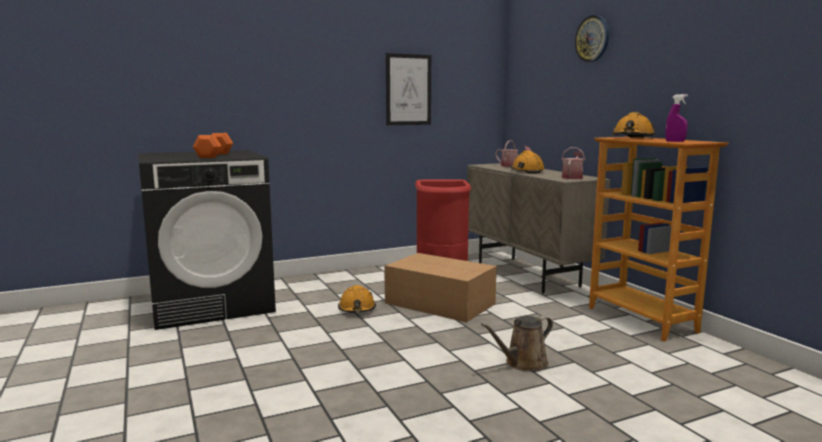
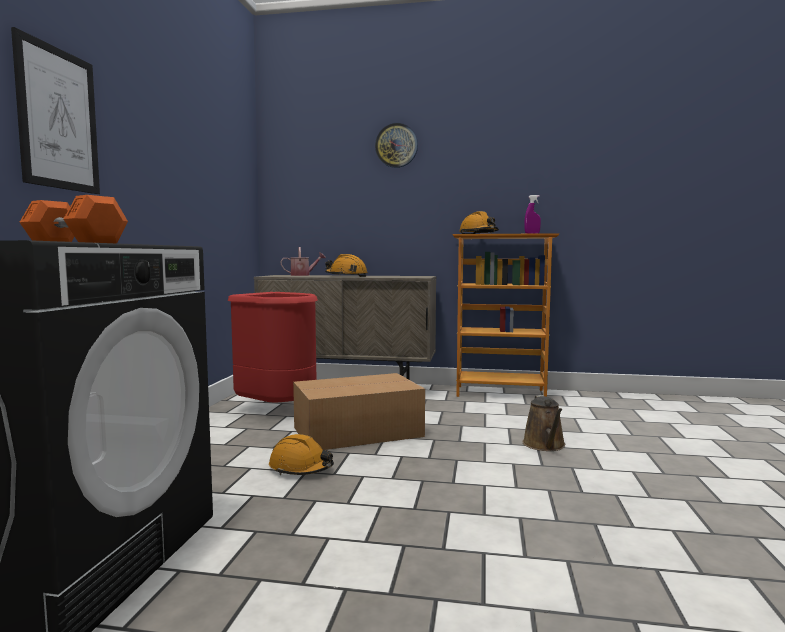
camera: 55 degrees left, 5 degrees down
picture [386,53,431,125] -> picture moved to [11,27,100,194]
watering can [561,147,585,179] -> none

